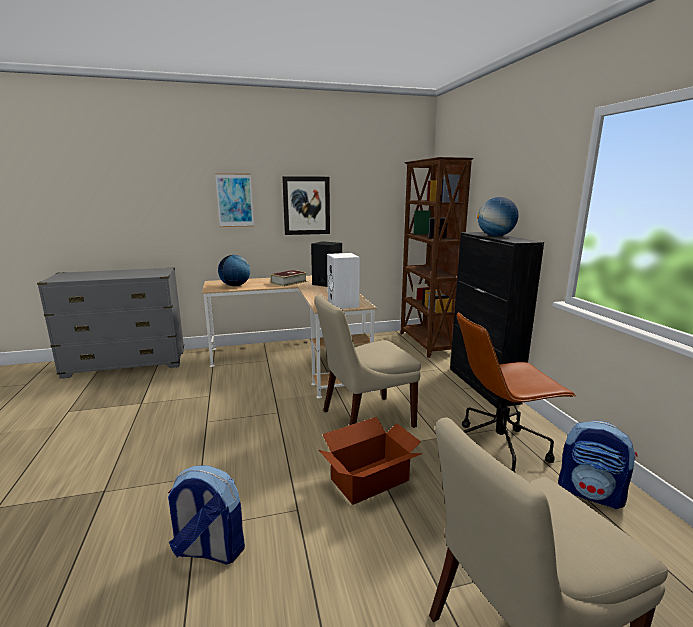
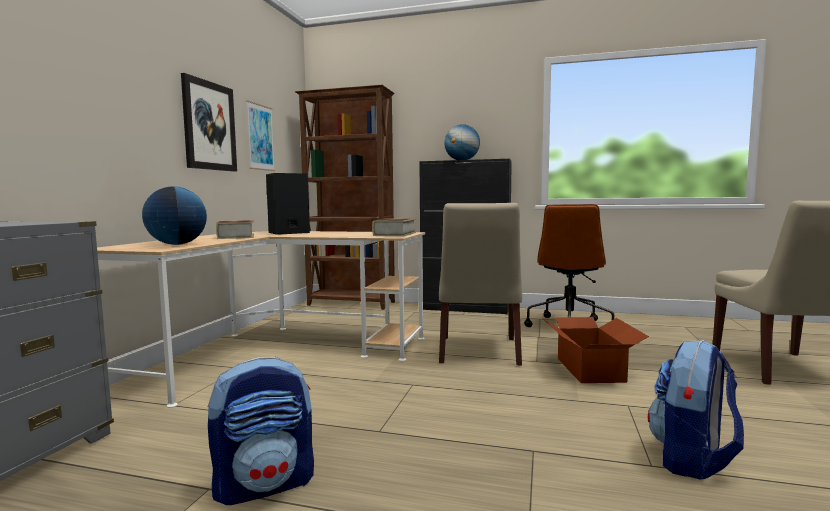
camera: 60 degrees left, 10 degrees down
picture [215,173,254,227] -> picture moved to [246,101,275,171]
white speaker [327,253,360,309] -> book [372,218,416,236]
backpack [558,420,638,509] -> backpack moved to [208,356,314,505]

